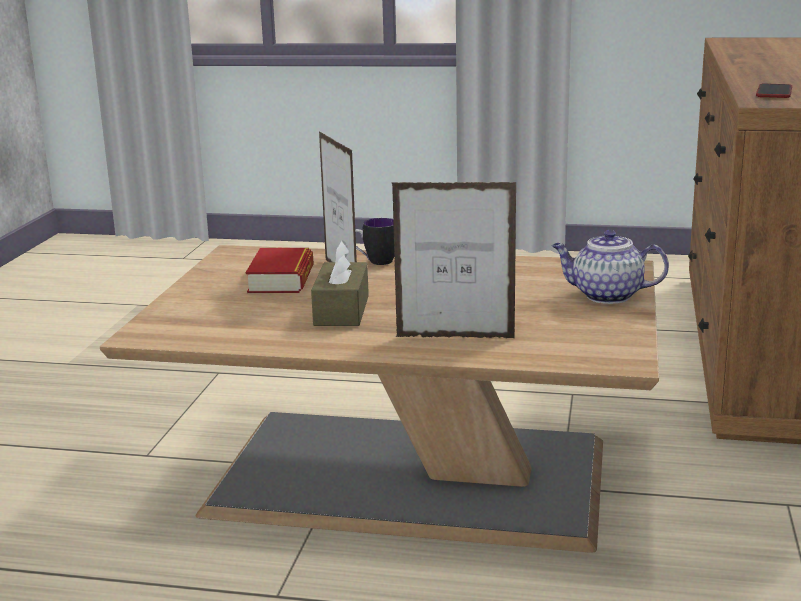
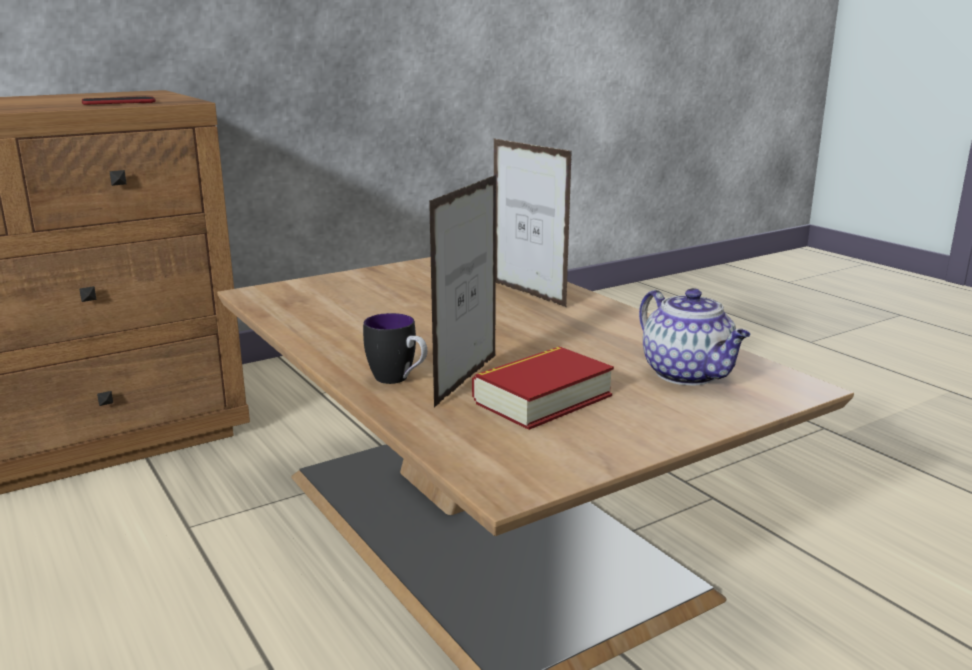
camera: 135 degrees left, 0 degrees up
brown tissue box [311,240,369,326] -> none
teapot [552,230,669,304] -> teapot moved to [639,288,750,385]

